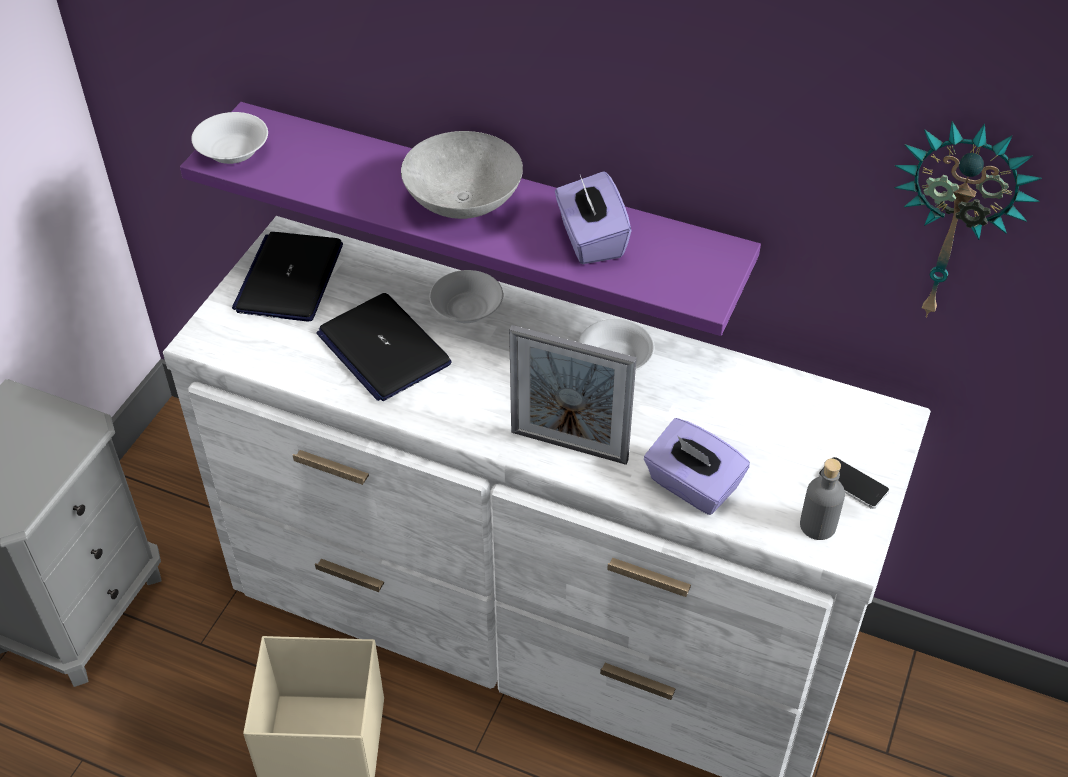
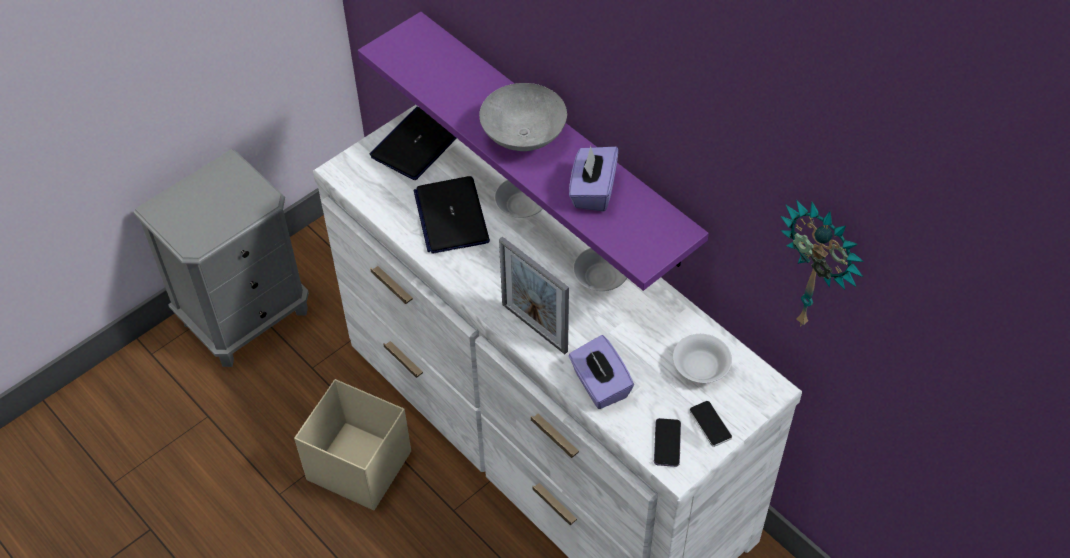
camera: 25 degrees right, 5 degrees up
white bowl [191,112,268,164] -> white bowl moved to [673,334,732,383]
grey bottle [800,458,845,540] -> phone [654,418,681,467]

